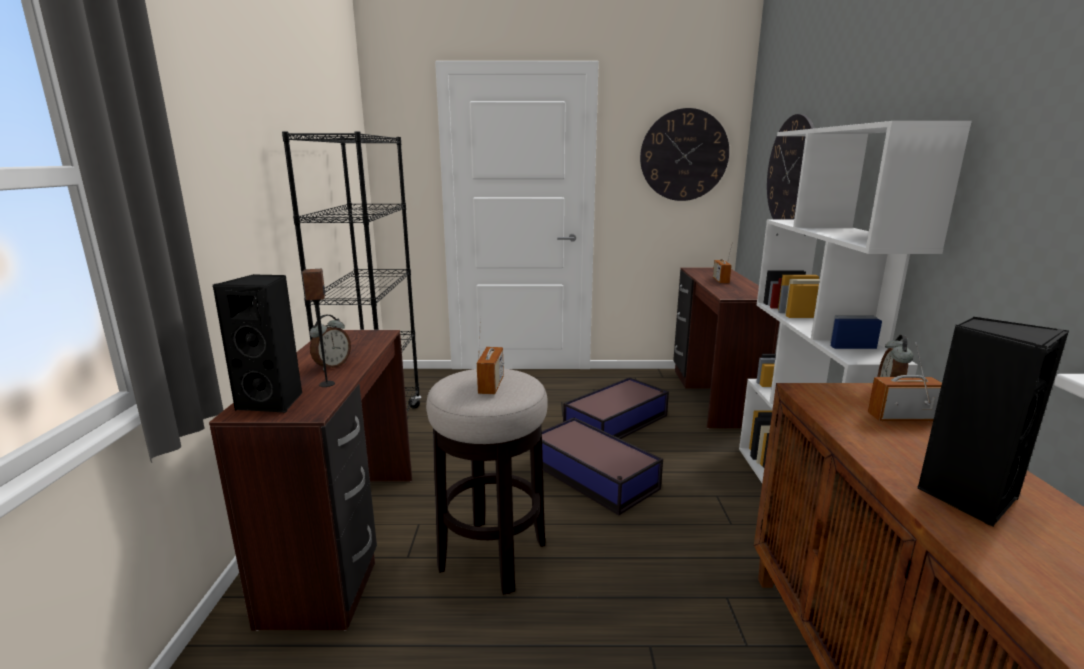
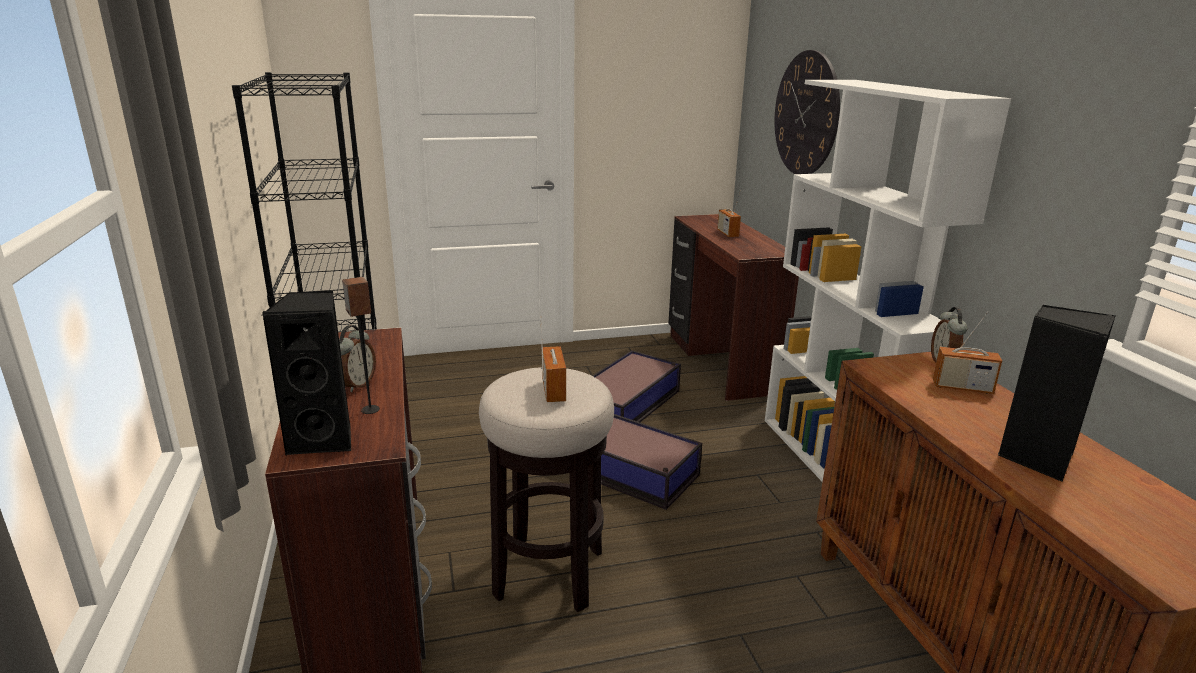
camera: 15 degrees left, 5 degrees up
wall clock [640,108,729,201] -> none
radio [868,342,942,421] -> radio turned 150 degrees counterclockwise [933,311,1002,394]

